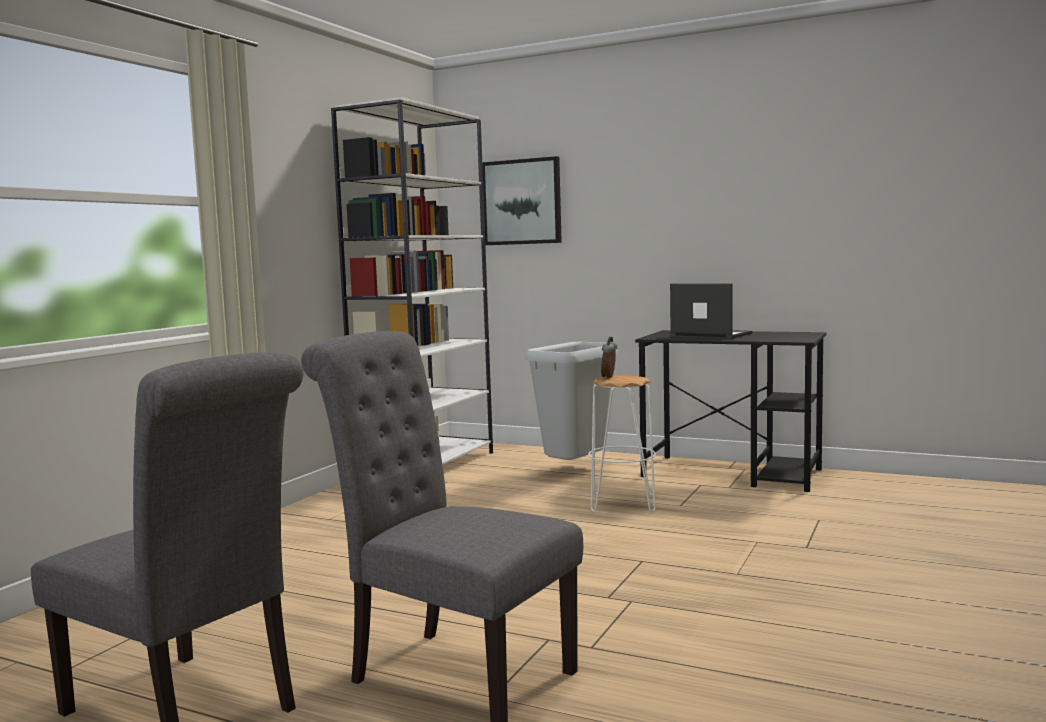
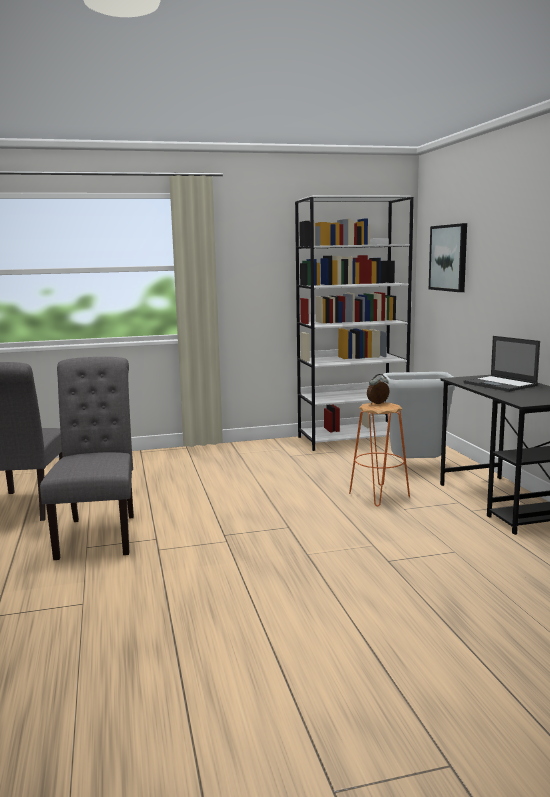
camera: 50 degrees right, 5 degrees up
white stool [588,375,656,512] -> orange stool [349,402,410,506]
laptop [670,283,753,339] -> laptop turned 150 degrees clockwise [464,336,540,392]

